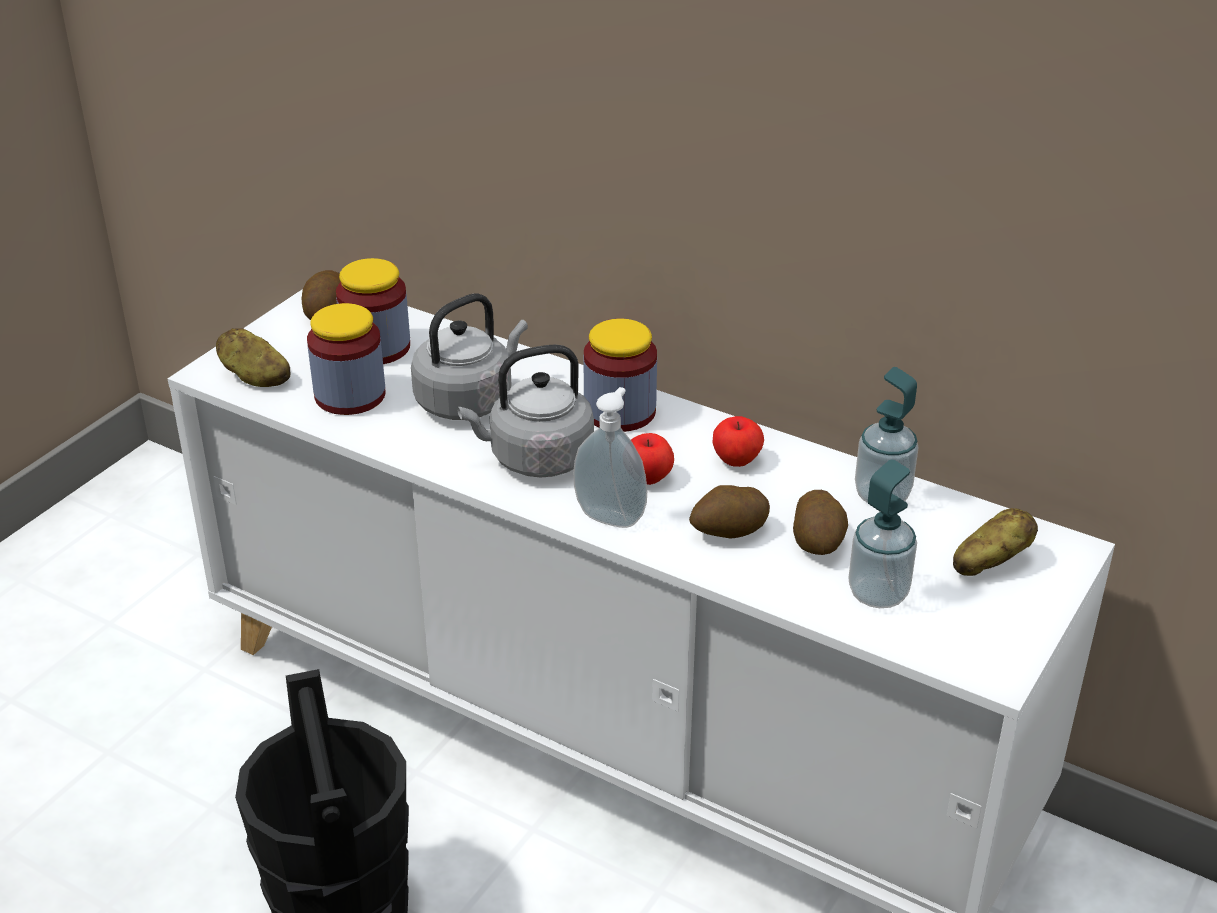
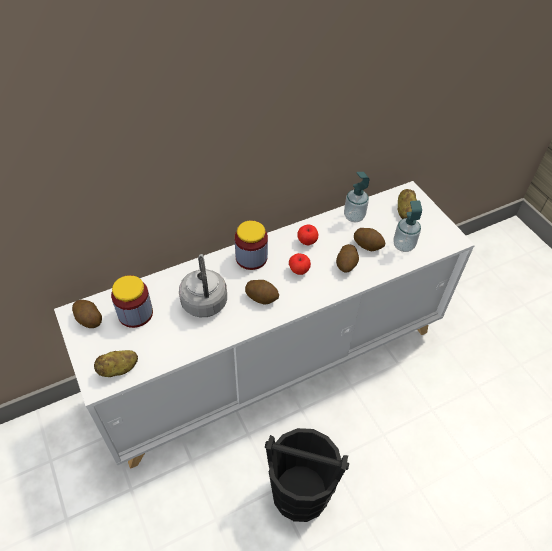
camera: 60 degrees left, 15 degrees up
jar [307,303,386,415] -> none
grey kettle [457,344,594,478] -> potato [245,280,279,305]
soap dispenser [573,387,647,528] -> none

